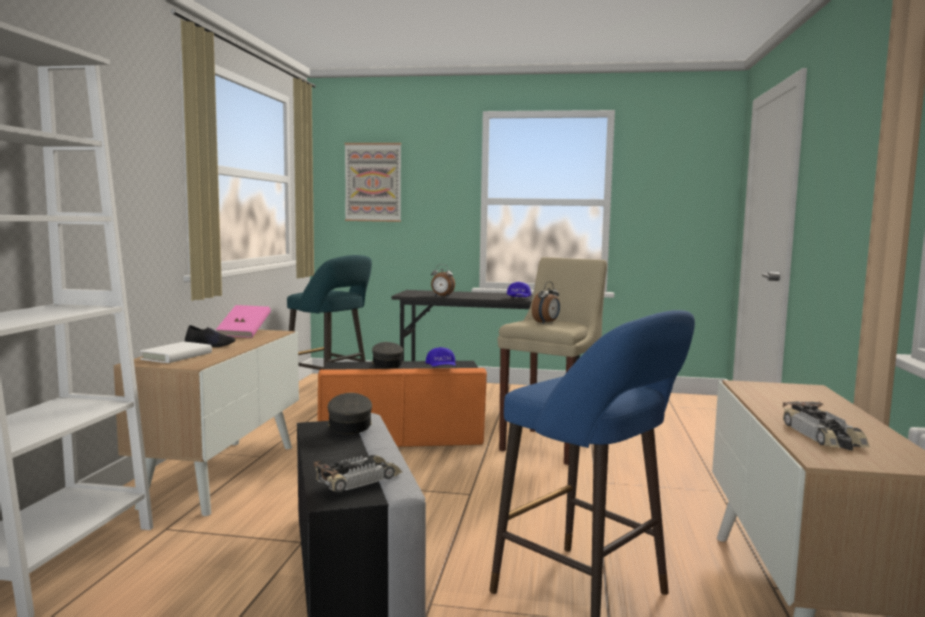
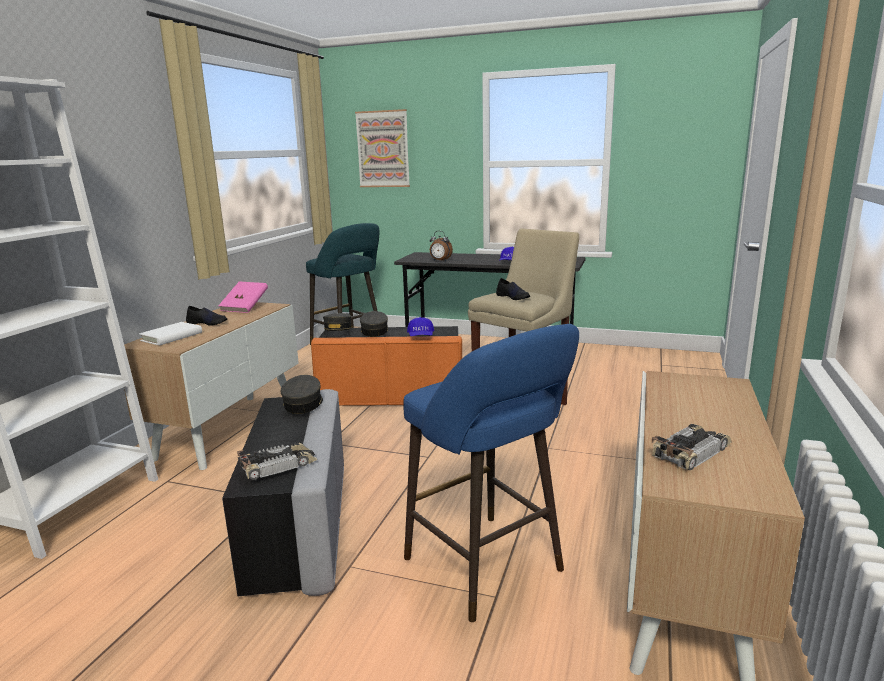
camera: 10 degrees right, 10 degrees up
alarm clock [532,282,560,324] -> black shoe [496,278,530,300]
toy car [783,402,870,451] -> toy car turned 135 degrees counterclockwise [652,424,732,470]
none -> grey cap [323,313,351,337]

